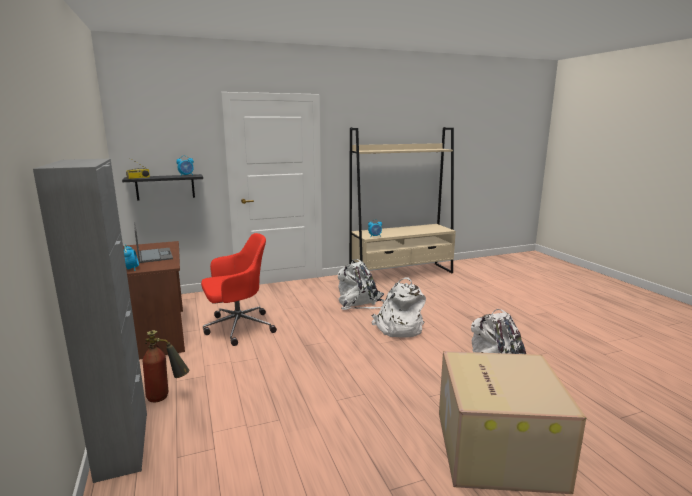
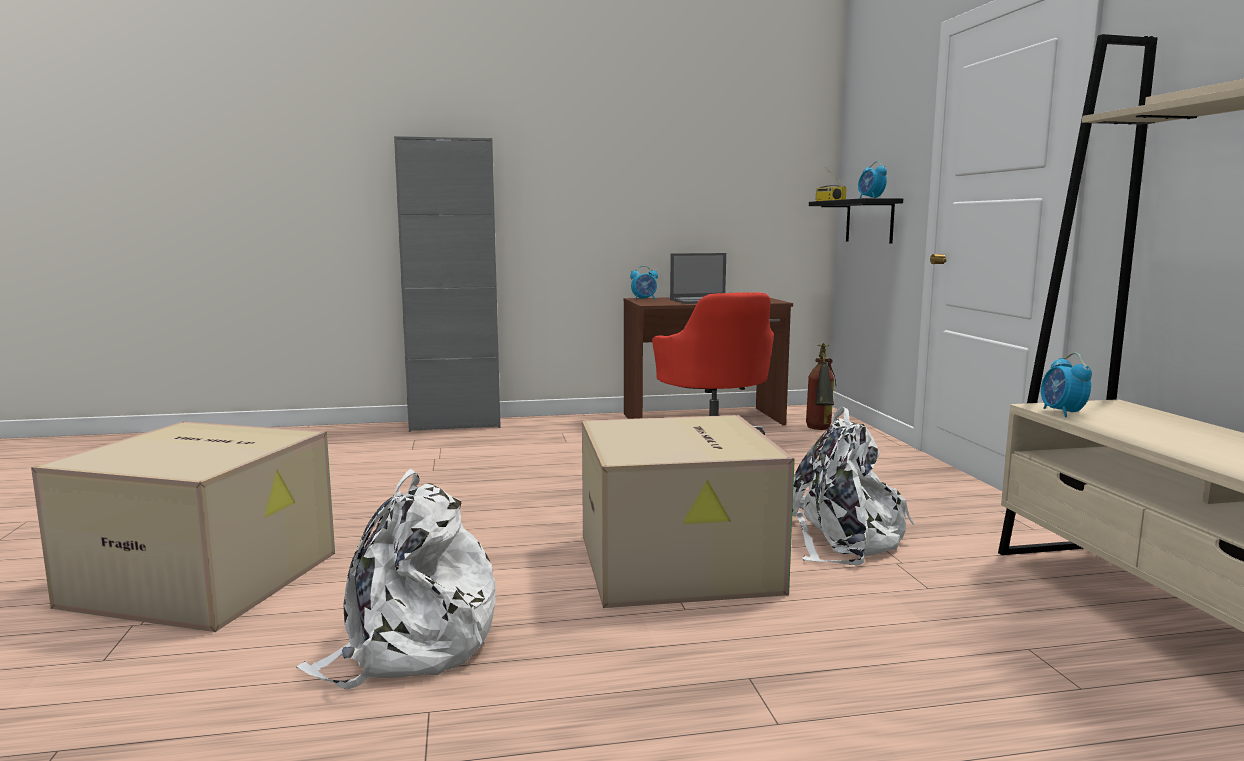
camera: 100 degrees right, 5 degrees down
fire extinguisher [143,330,190,402] -> fire extinguisher moved to [806,343,836,430]
white backpack [372,277,426,338] -> cardboard box [582,415,795,608]

